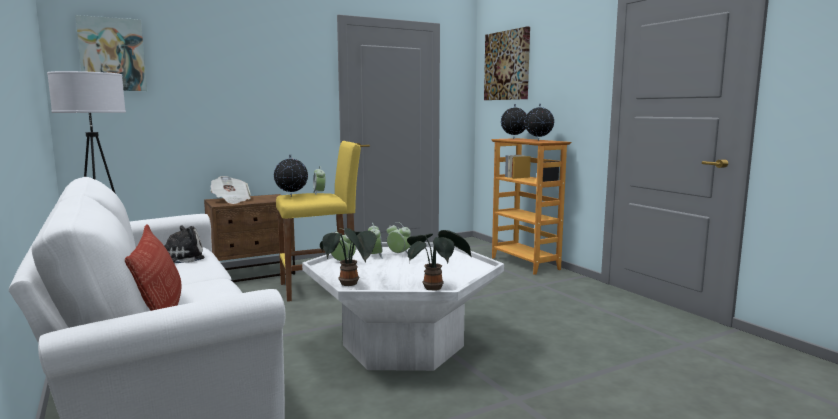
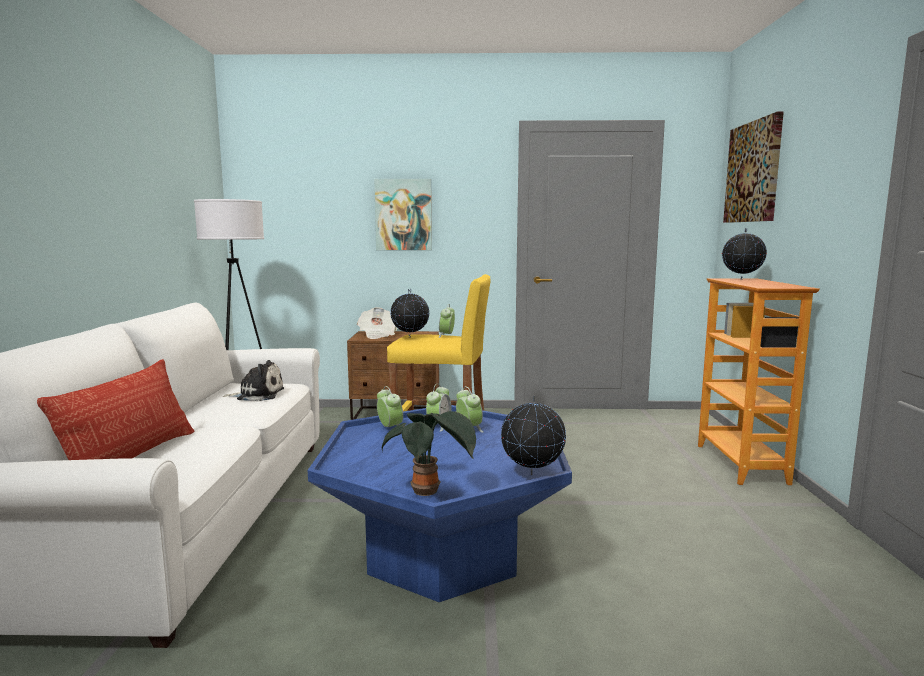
camera: 30 degrees right, 0 degrees up
picture [75,15,147,91] -> picture moved to [374,179,432,250]
white coffee table [302,242,504,371] -> blue coffee table [308,405,572,602]
potted plant [320,228,377,286] -> none
globe [525,104,554,141] -> globe moved to [501,395,566,475]

